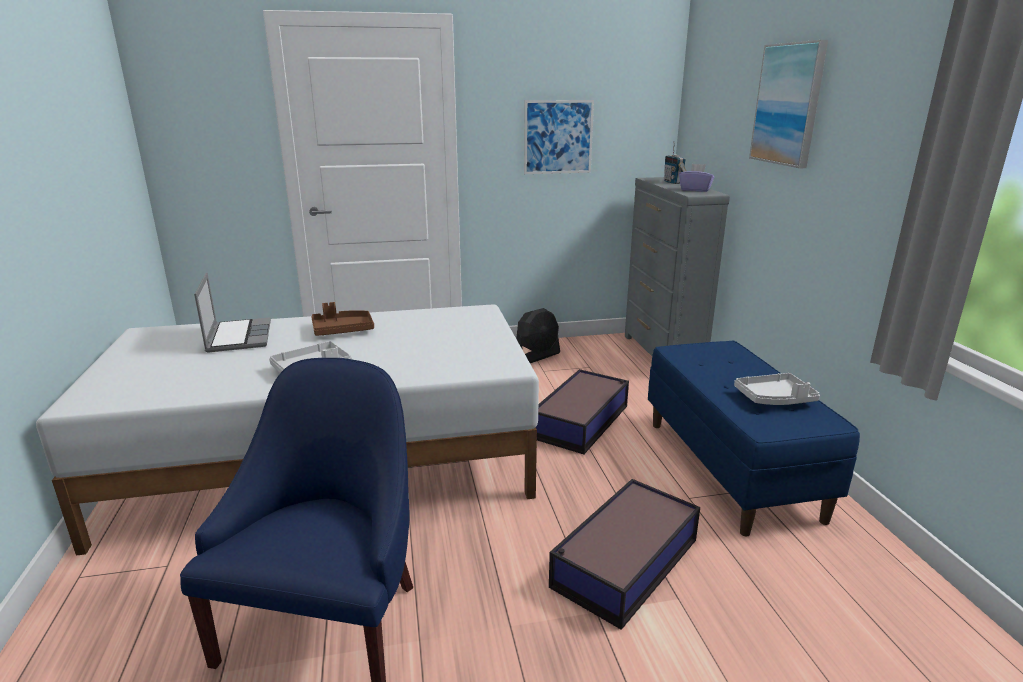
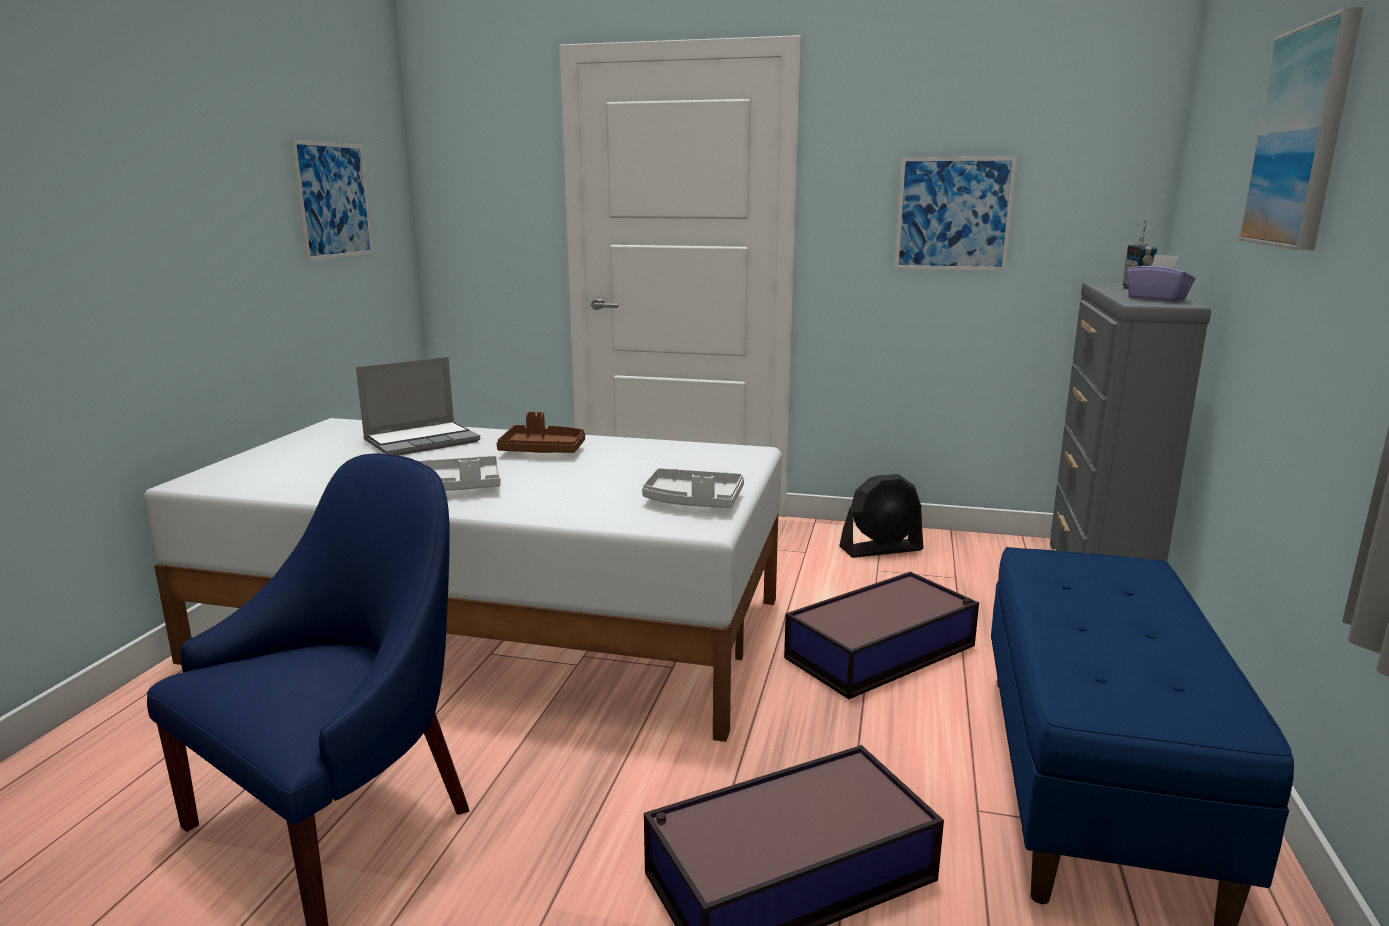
camera: 25 degrees right, 5 degrees down
laptop [194,272,271,353] -> laptop turned 45 degrees clockwise [356,357,480,456]
grey tray [734,373,820,405] -> grey tray moved to [642,468,744,508]
none -> picture [291,140,373,261]

